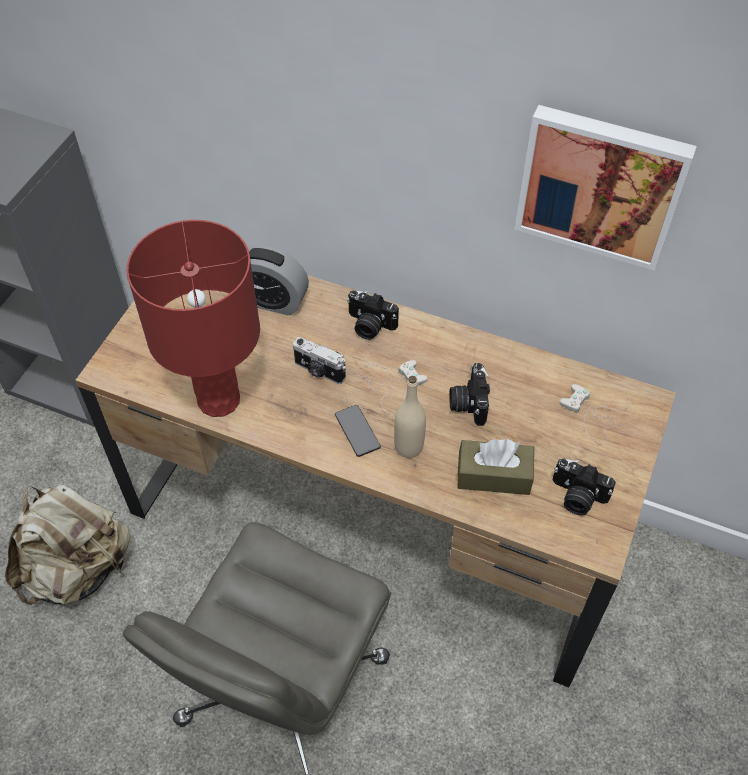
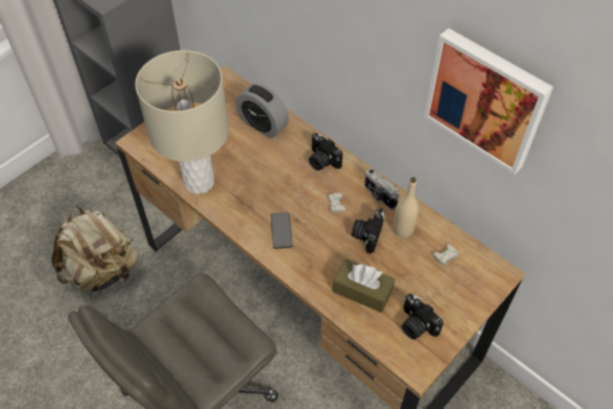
camera: 20 degrees right, 0 degrees up
red table lamp [126,220,260,417] -> beige table lamp [135,50,229,194]
camera [293,337,346,384] -> camera moved to [365,168,399,210]
beige bottle [394,376,426,458] -> beige bottle moved to [393,177,419,238]

